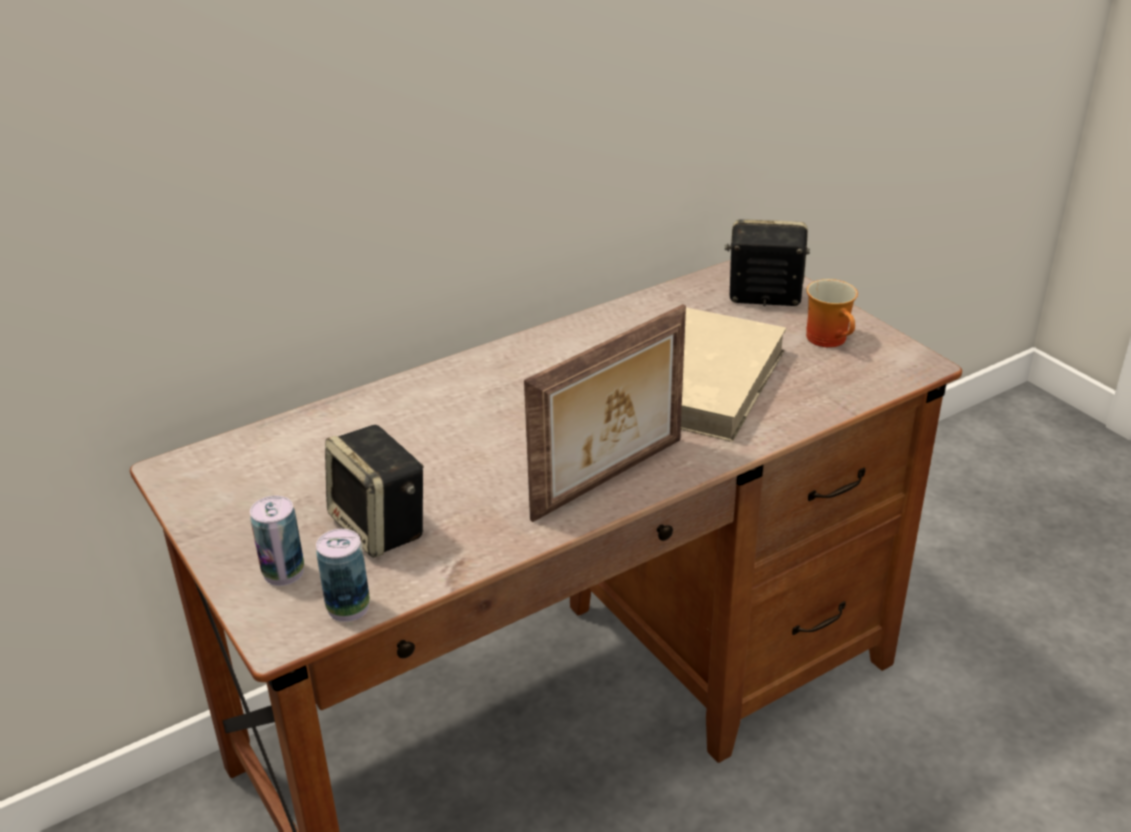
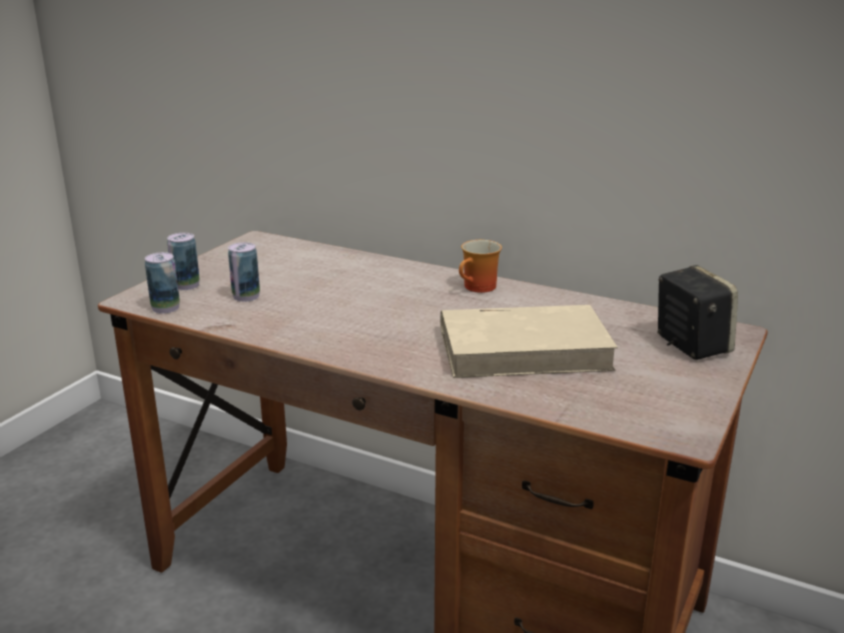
camera: 60 degrees right, 10 degrees down
speaker [325,425,424,558] -> can [228,242,260,302]
picture frame [524,304,686,522] -> none
mug [806,279,858,347] -> mug moved to [459,240,502,293]

